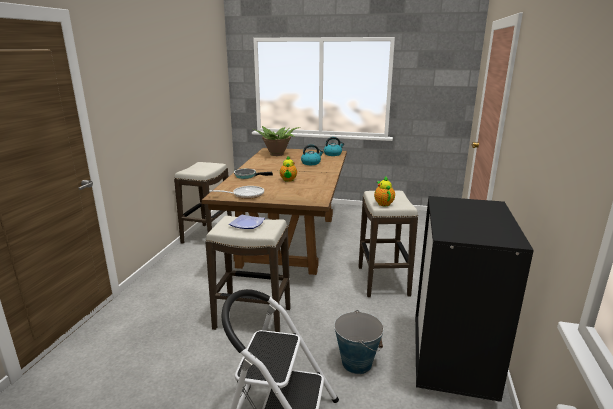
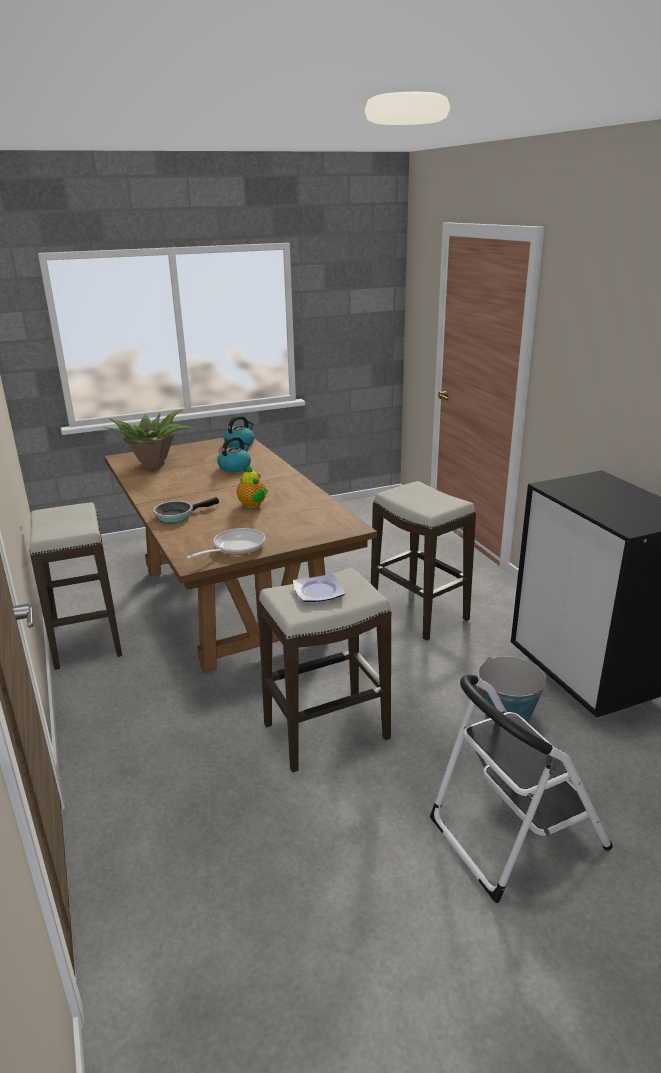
camera: 35 degrees left, 5 degrees up
teapot [374,177,395,206] -> none

